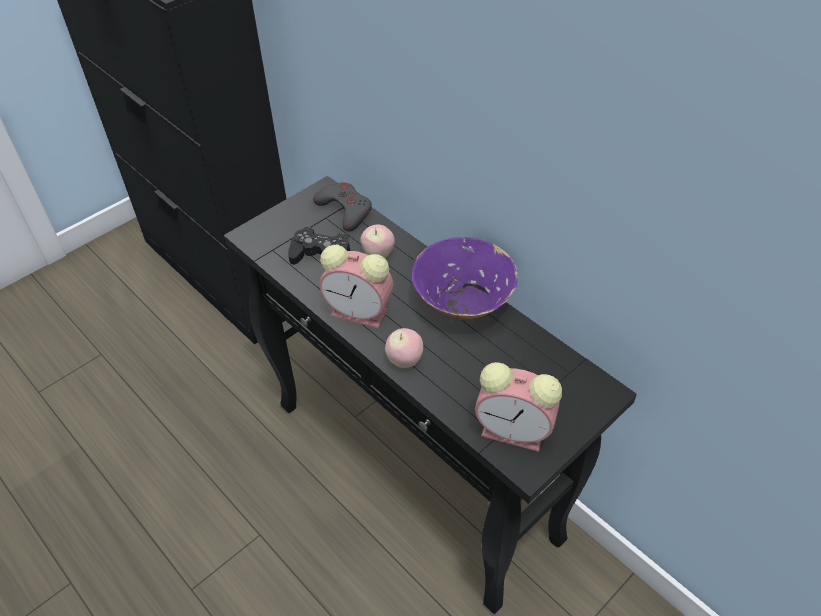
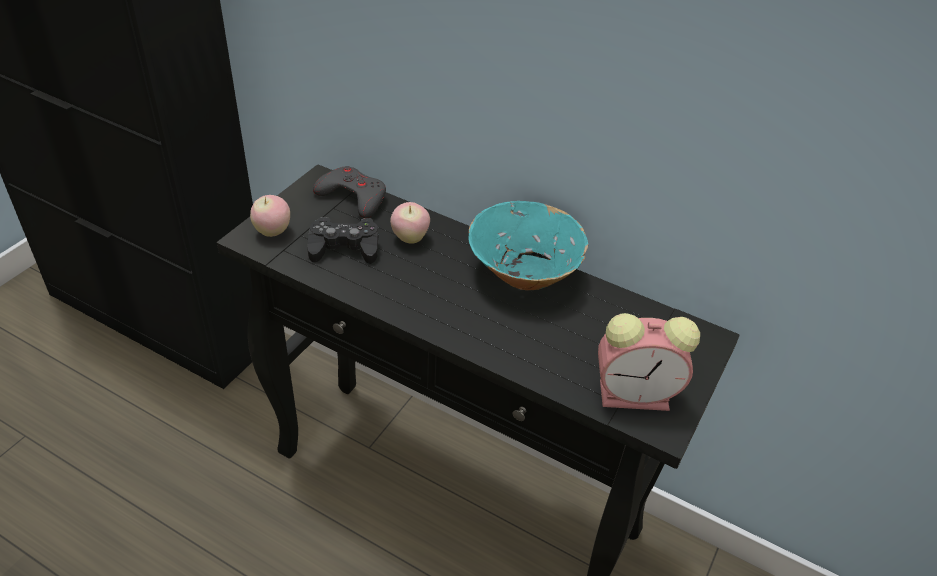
camera: 20 degrees left, 5 degrees down
alarm clock [319,245,394,329] -> none
apple [385,328,423,368] -> apple moved to [250,195,290,237]
purple bowl [412,237,518,320] -> turquoise bowl [468,201,588,290]

